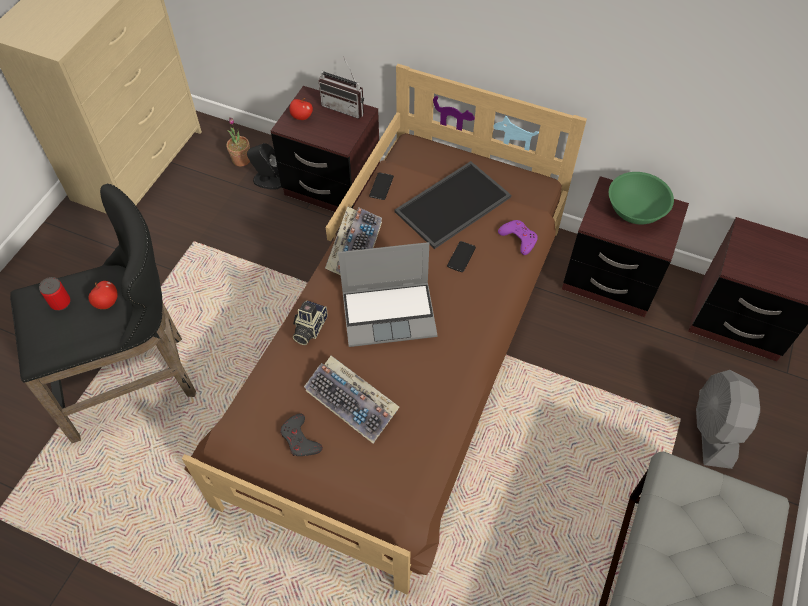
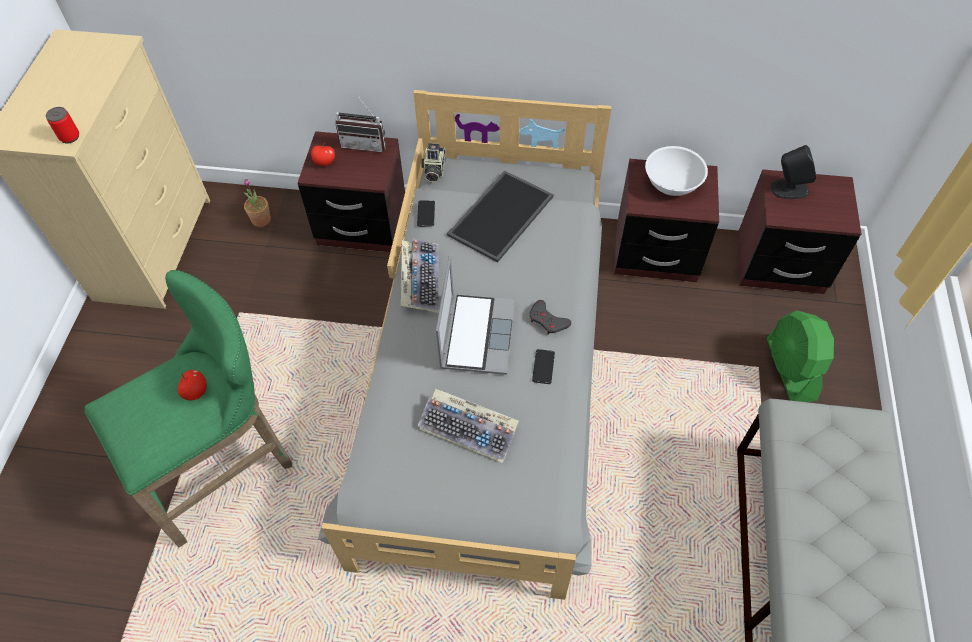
camera: 15 degrees left, 0 degrees up
black stool [10,184,196,443] -> green stool [85,270,292,547]
can [39,277,71,311] -> can moved to [46,107,79,144]
brown bed [182,64,587,595] -> grey bed [318,90,611,600]
black speaker [247,143,281,190] -> black speaker moved to [771,145,816,199]
grey game controller [280,414,323,456] -> grey game controller moved to [530,300,571,335]
camera [293,300,328,345] -> camera moved to [422,143,446,183]
laptop [338,242,437,347] -> laptop turned 60 degrees counterclockwise [436,255,515,375]
phone [447,241,476,272] -> phone moved to [532,349,555,384]
purple game controller [498,220,538,255] -> none
green bowl [609,172,674,224] -> white bowl [645,146,708,196]
grey fan [696,370,760,469] -> green fan [767,310,834,402]

